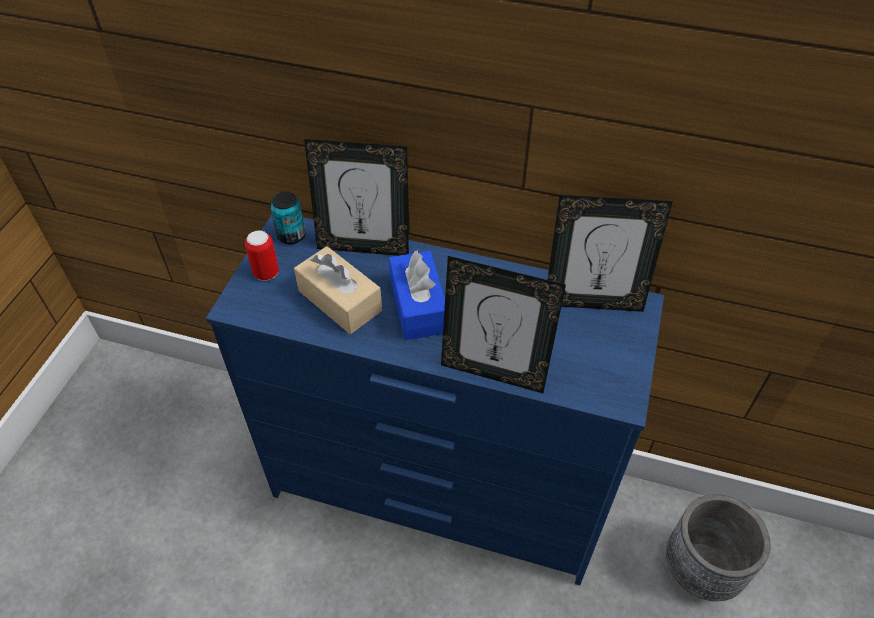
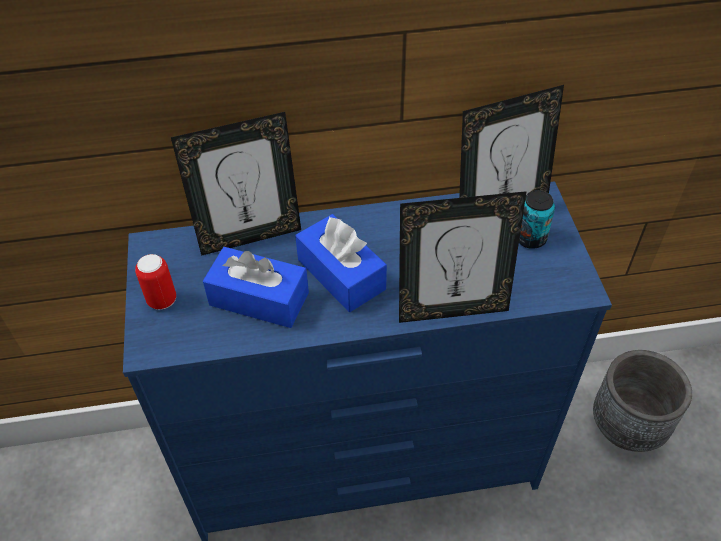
camera: 25 degrees left, 0 degrees up
can [270,192,305,244] -> can moved to [519,190,555,249]
beige tissue box [294,246,382,334] -> blue tissue box [203,247,309,328]

